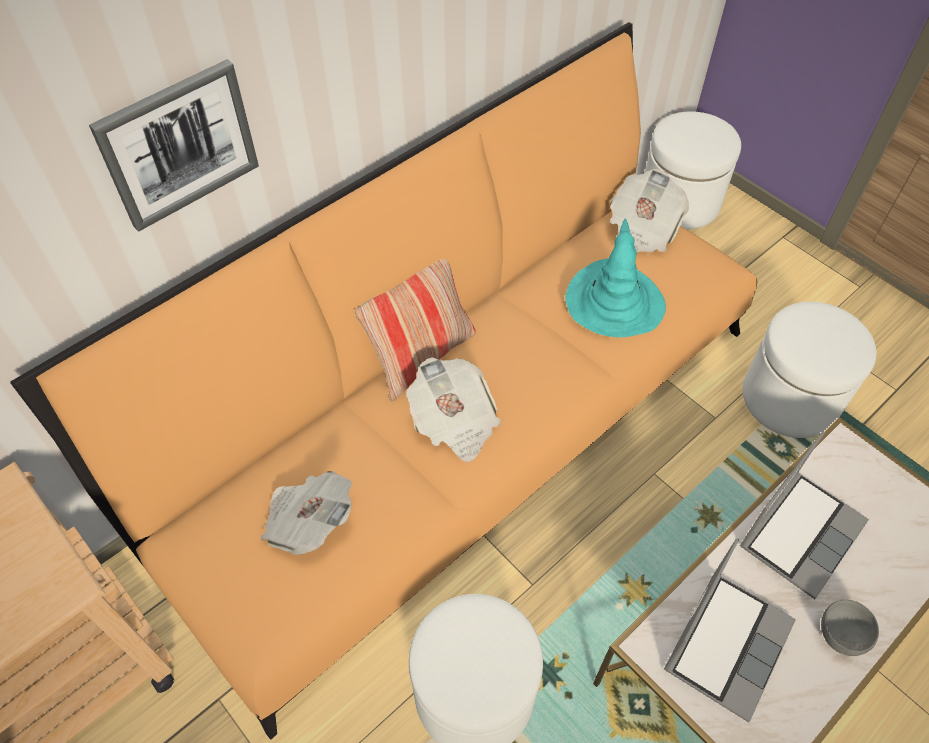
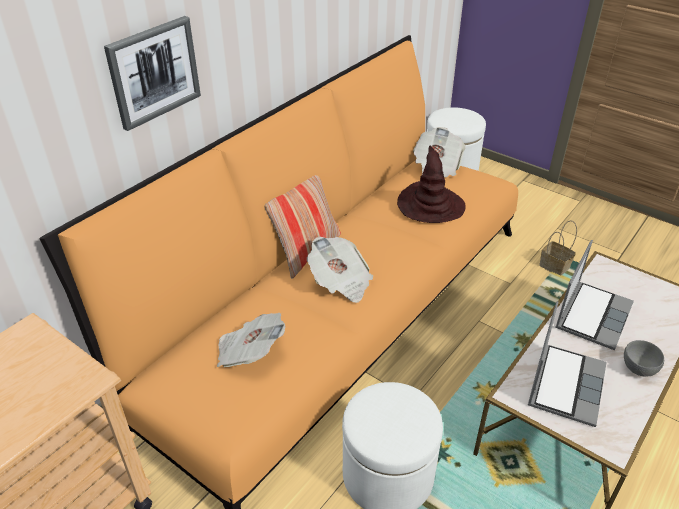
camera: 10 degrees left, 15 degrees down
turquoise hat [565,219,666,337] -> brown hat [397,146,466,223]
white ottoman [742,302,876,438] -> basket [539,220,577,275]

